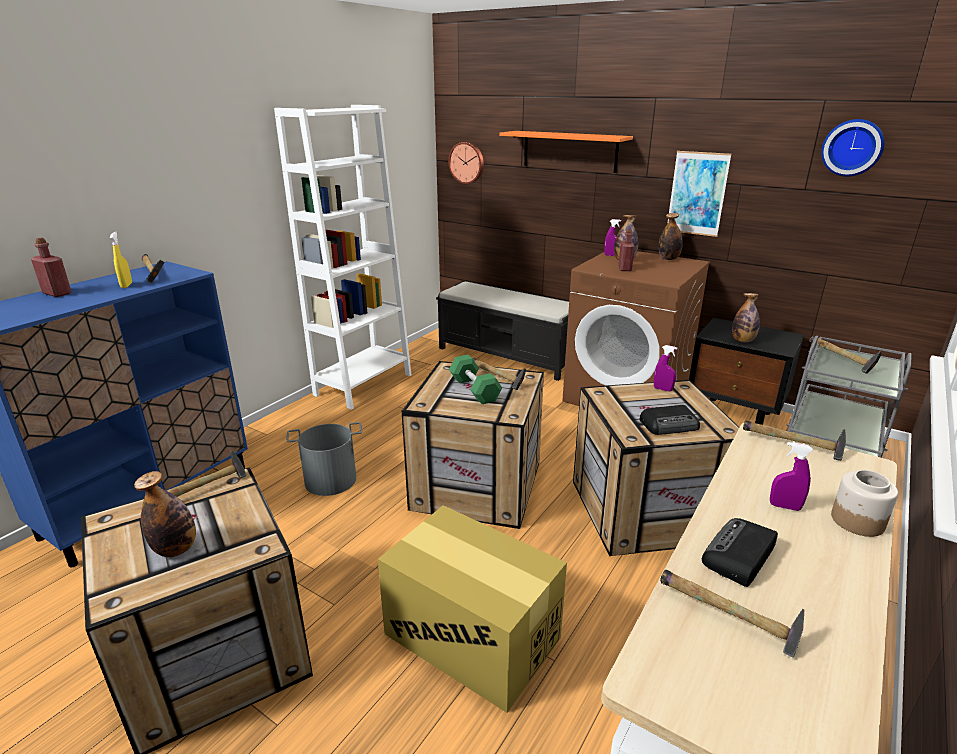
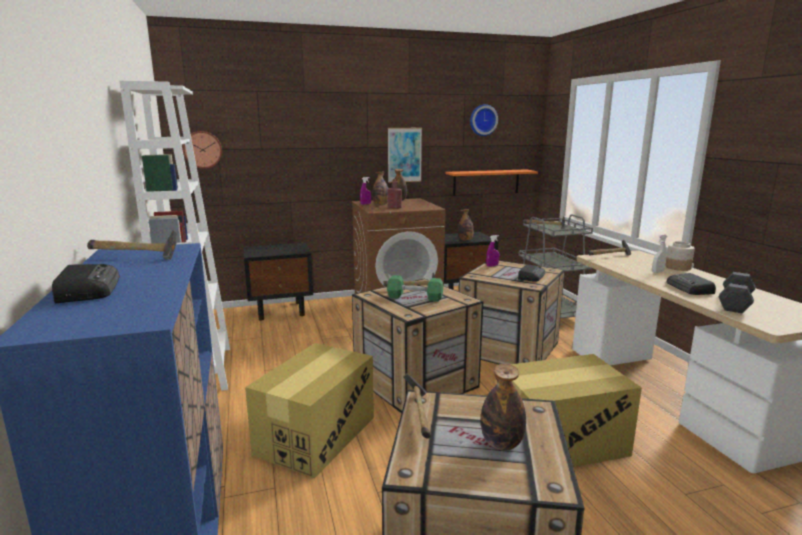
camera: 50 degrees left, 10 degrees down
red bottle [31,238,71,297] -> radio [52,264,120,303]
yellow spray bottle [110,232,132,288] -> none
grey bucket [286,422,362,496] -> cardboard box [245,343,374,478]
black bench [436,281,569,381] -> black nightstand [244,243,313,321]
orange shelf [499,131,633,173] -> orange shelf moved to [445,169,538,196]
hammer [660,570,805,657] -> grey dumbbell [719,272,756,313]
purple spray bottle [770,442,813,511] -> white spray bottle [652,235,667,273]

